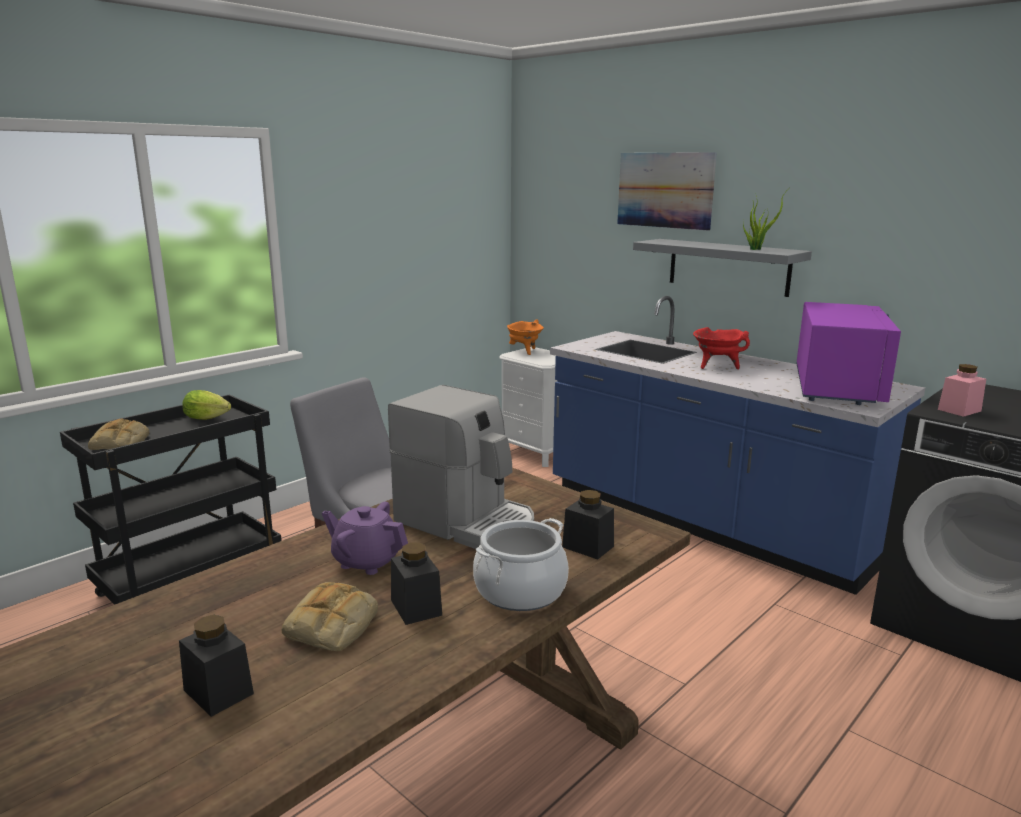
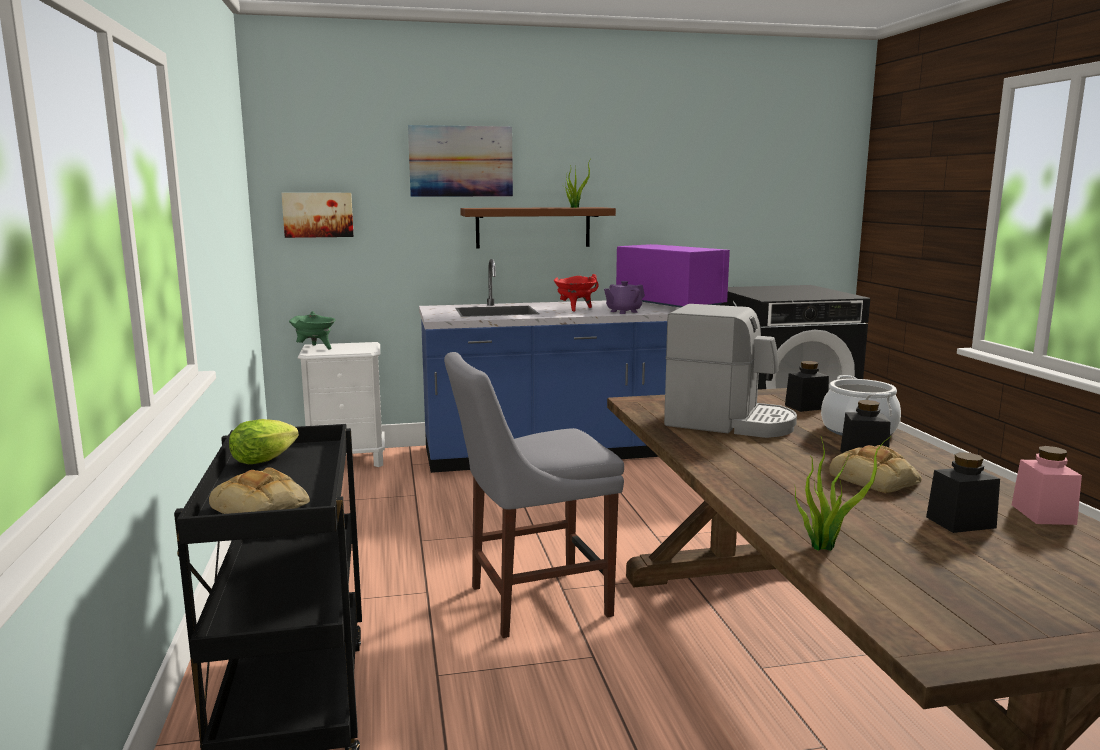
camera: 55 degrees left, 5 degrees down
purple teapot [322,502,408,575] -> purple teapot moved to [604,281,645,314]
coffee machine [388,385,534,549] -> coffee machine turned 45 degrees clockwise [664,304,797,438]
orange cooking pot [507,319,544,355] -> green cooking pot [289,311,335,349]
grey shelf [633,239,812,297] -> brown shelf [460,207,616,248]
pink jar [938,364,986,417] -> pink jar moved to [1012,446,1082,525]
none -> picture [281,193,354,238]
none -> potted plant [795,436,891,551]

